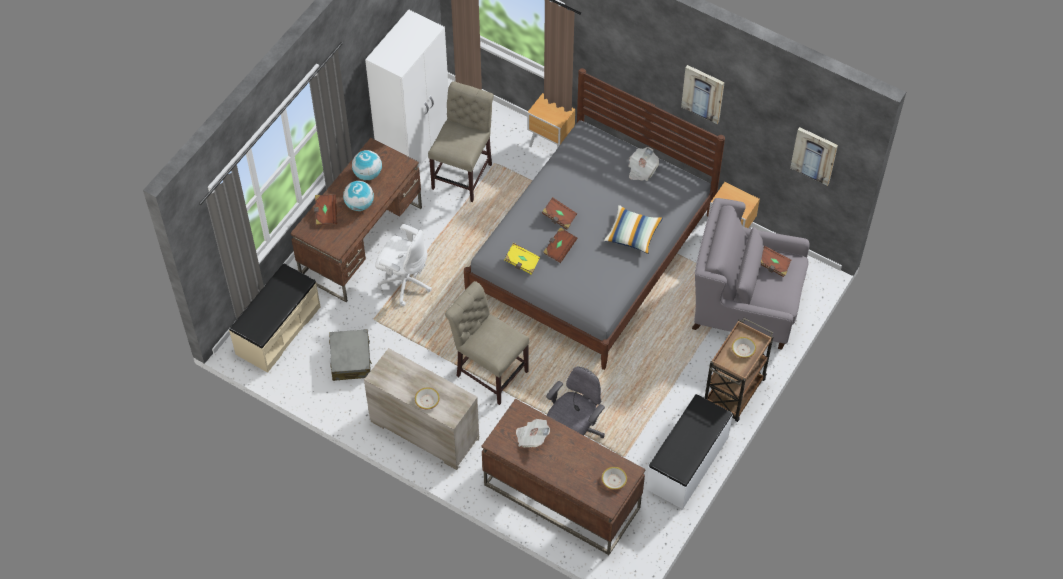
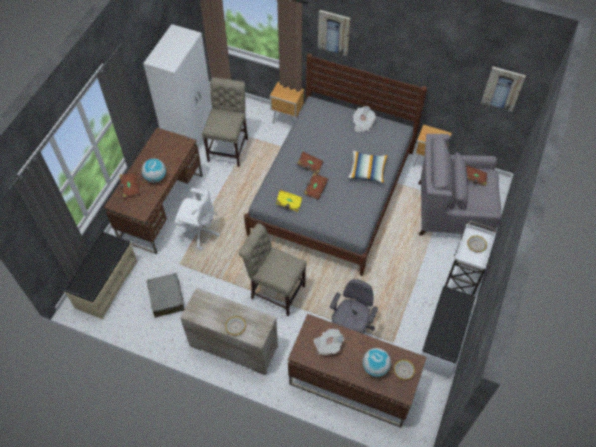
camera: 10 degrees left, 0 degrees up
globe [352,150,382,180] -> globe moved to [363,348,391,377]
picture [681,65,725,124] -> picture moved to [318,10,350,56]
brown cart [705,318,773,422] -> white cart [445,221,497,296]

